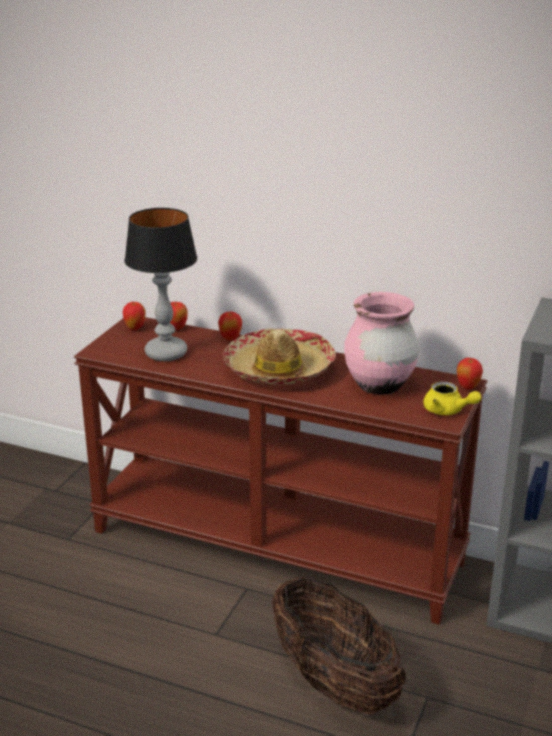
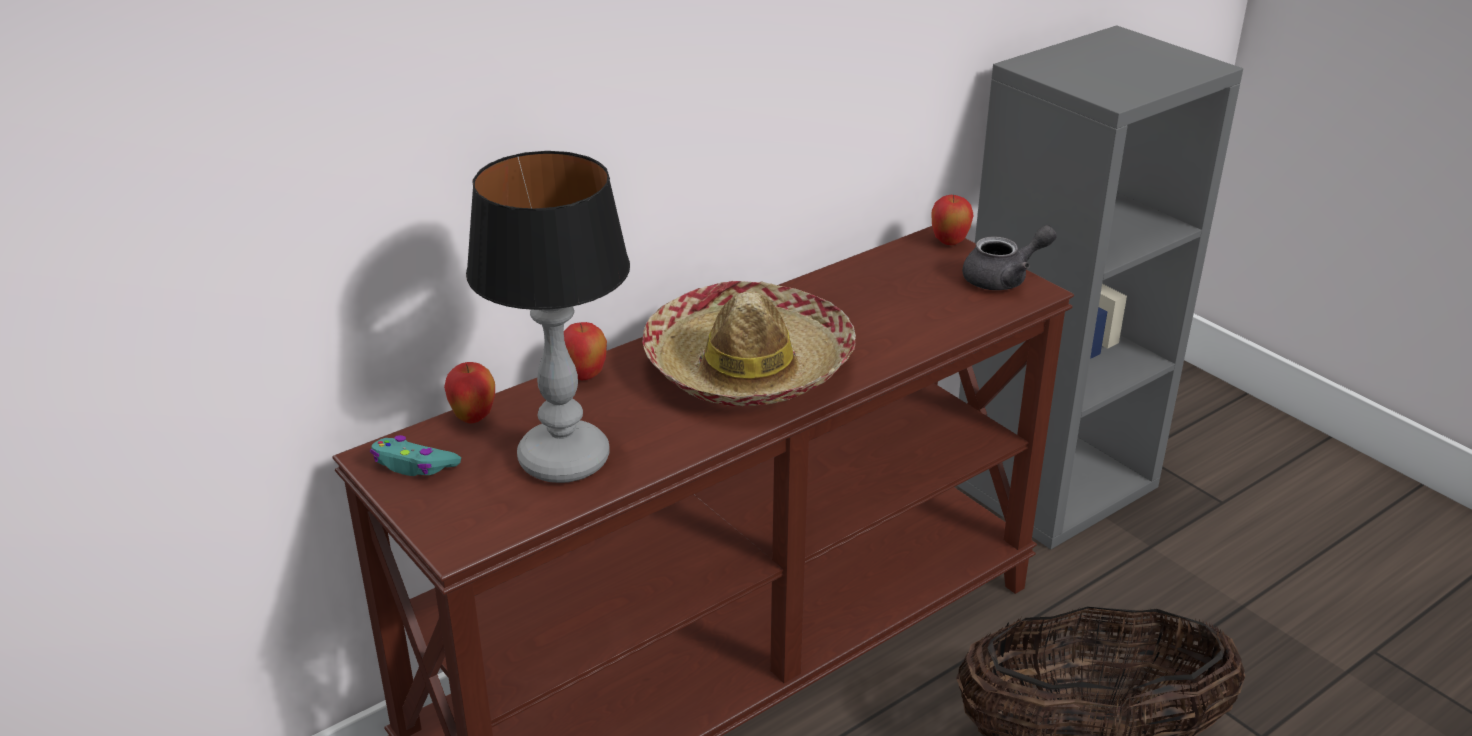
camera: 60 degrees left, 5 degrees up
apple [123,302,146,331] -> turquoise game controller [370,435,461,476]
pink vase [344,292,419,395] -> none
yellow teapot [423,382,481,415] -> grey teapot [962,225,1057,290]

